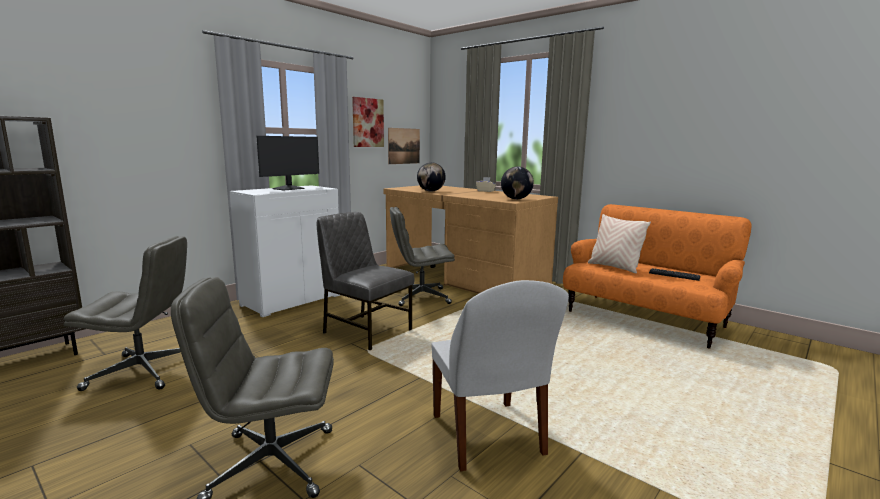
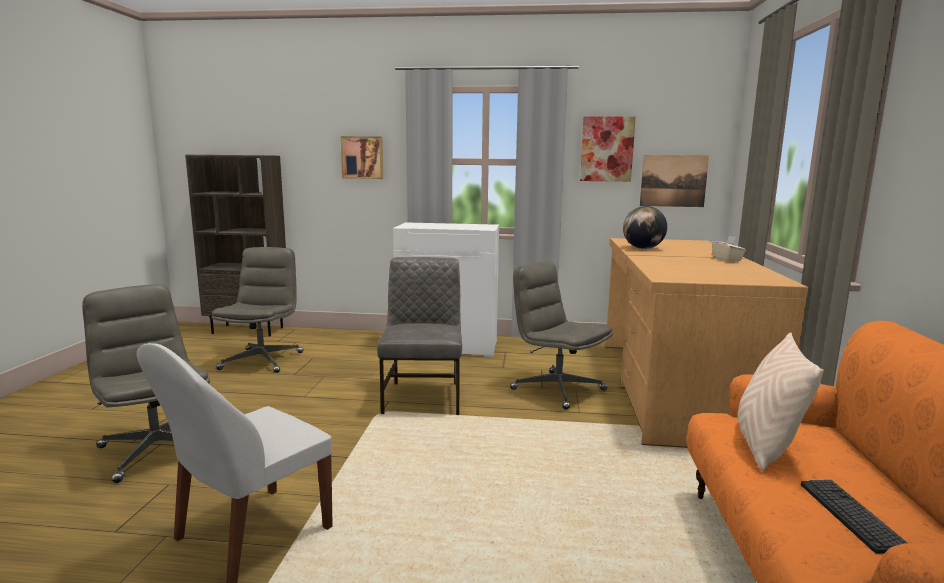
camera: 55 degrees right, 0 degrees up
grey office chair [64,236,187,391] -> grey office chair turned 135 degrees counterclockwise [211,247,303,373]
monitor [256,136,319,190] -> none
globe [501,166,534,199] -> none
none -> picture [340,136,383,179]

